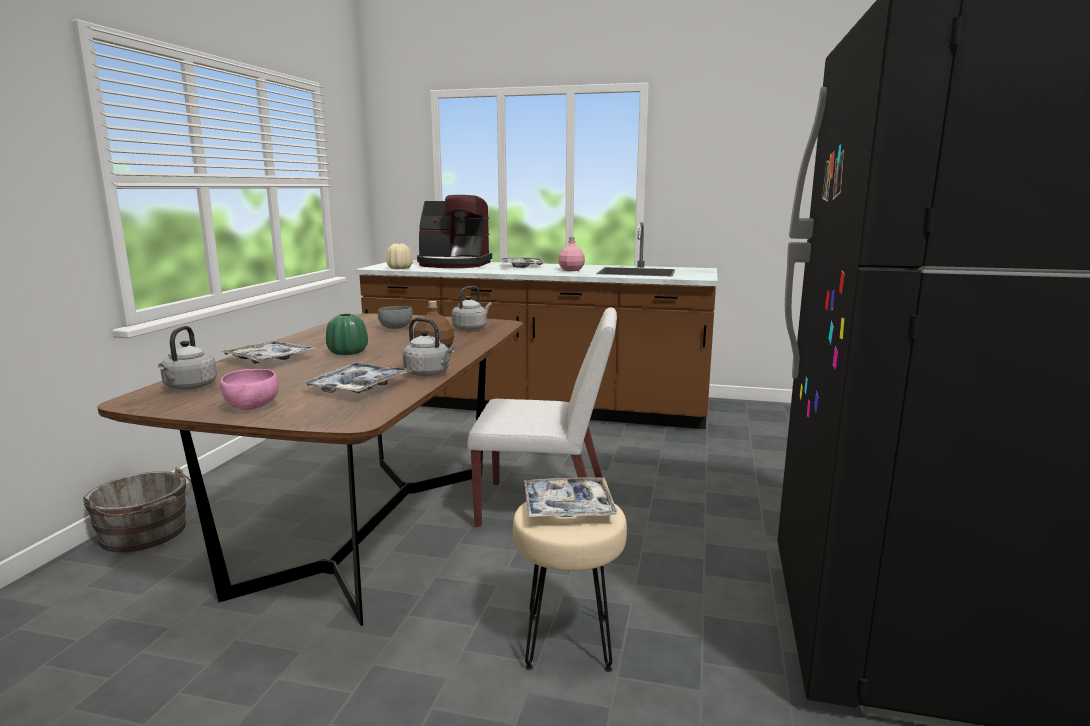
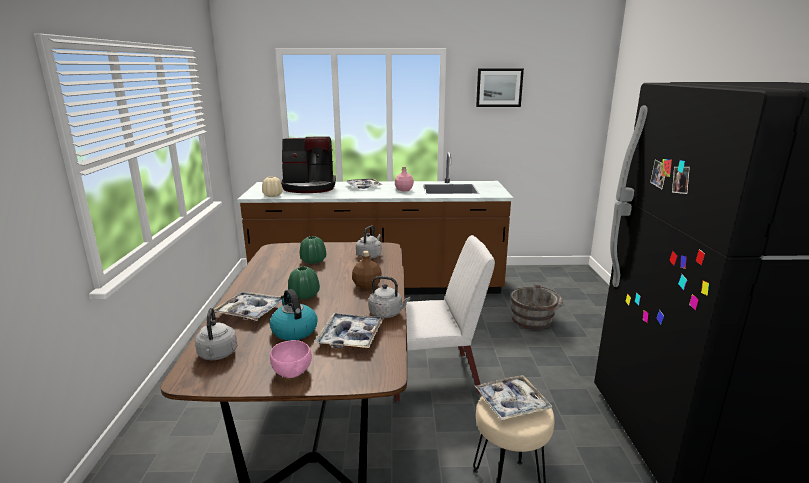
camera: 15 degrees left, 5 degrees up
grey bucket [83,467,192,552] -> grey bucket moved to [510,284,563,330]
grey bowl [378,306,413,329] -> green vase [300,236,326,264]
none -> kettle [270,289,318,341]
none -> picture [476,68,524,107]

